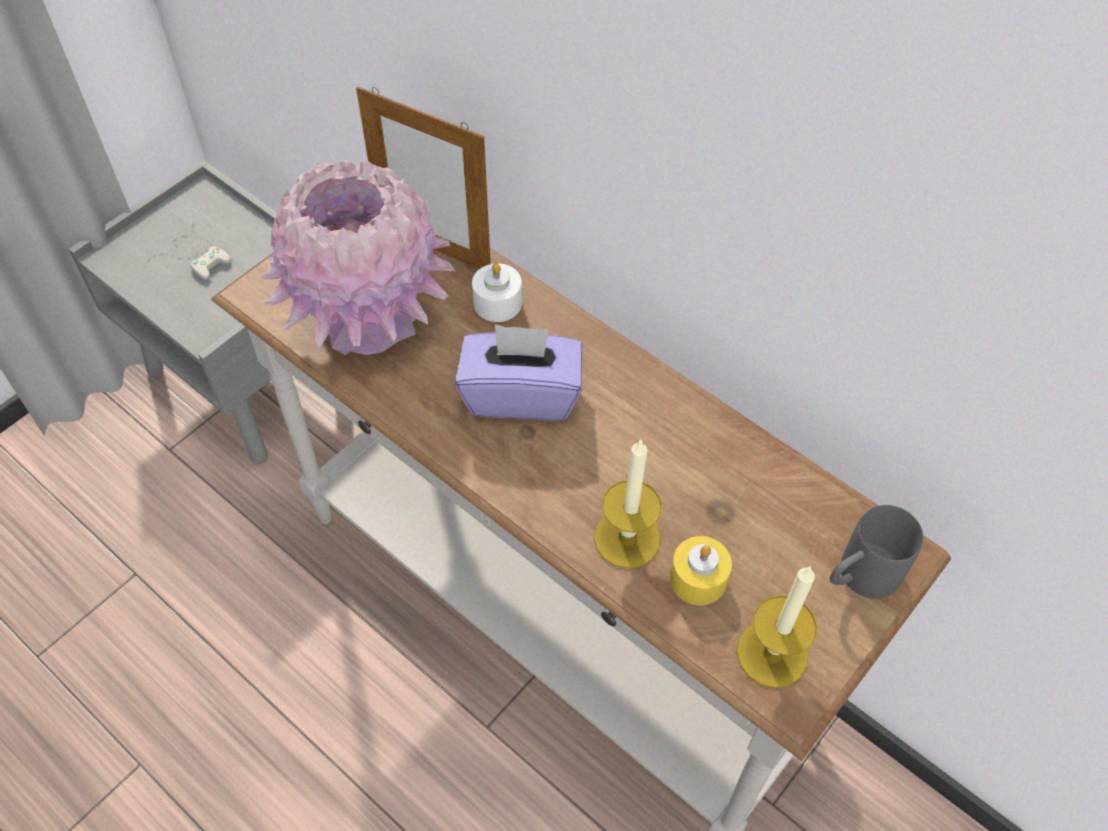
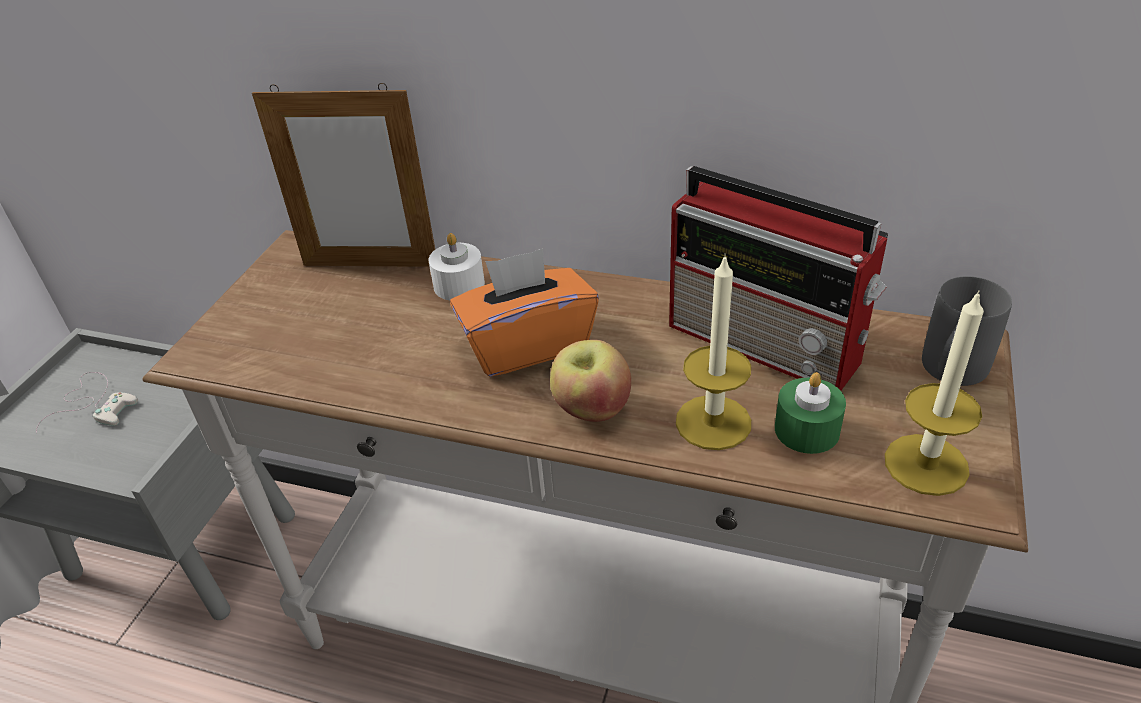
camera: 20 degrees left, 15 degrees down
pink vase [260,160,455,355] -> none
purple tissue box [455,324,582,420] -> orange tissue box [450,248,599,377]
yellow candle [670,536,732,605] -> green candle [775,372,846,454]
none -> apple [550,340,631,422]
none -> radio [669,166,888,391]

